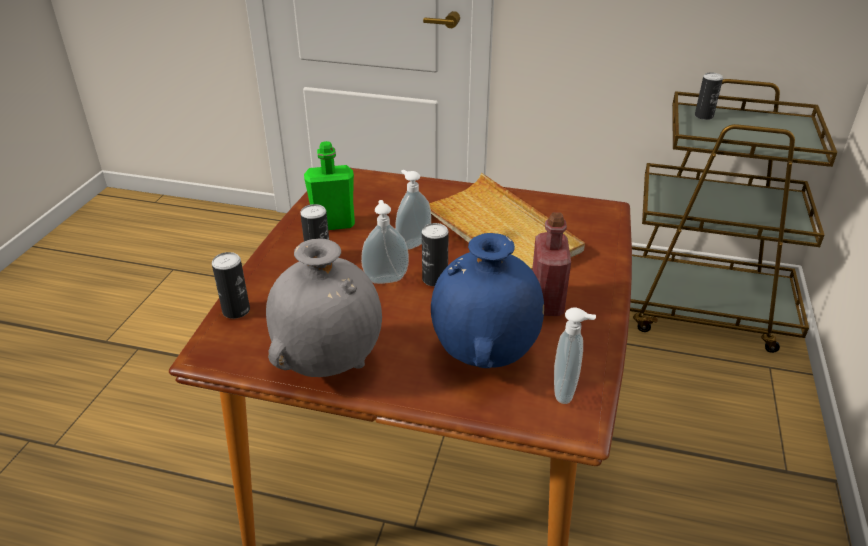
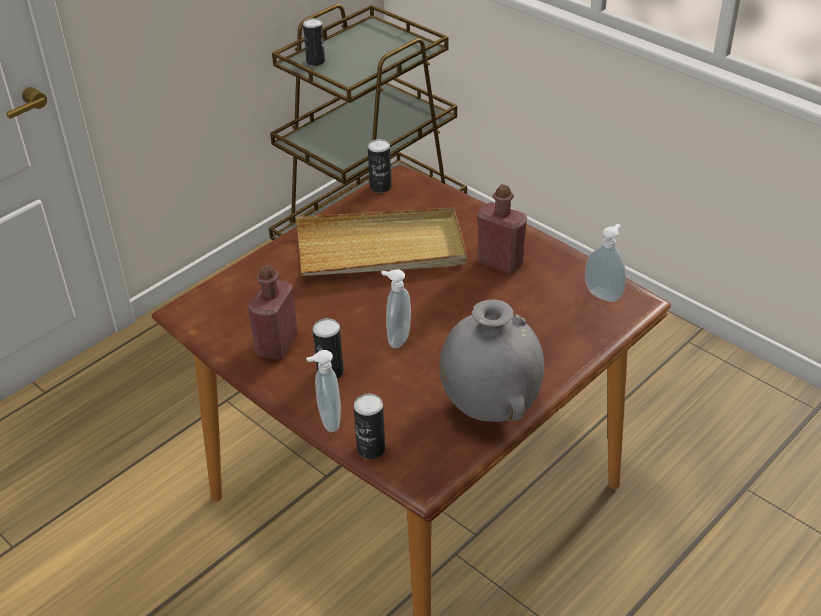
camera: 60 degrees left, 5 degrees up
green bottle [304,141,355,230] -> red bottle [248,265,298,360]
soap dispenser [395,170,431,250] -> soap dispenser moved to [306,350,341,432]
can [422,223,449,286] -> can moved to [368,139,392,193]
blue vase [431,233,544,368] -> none

